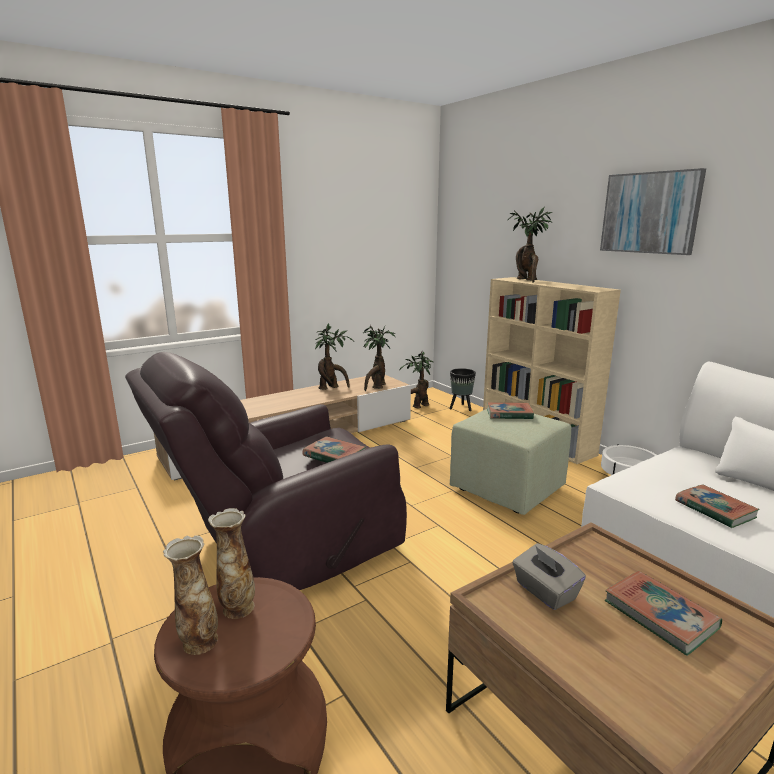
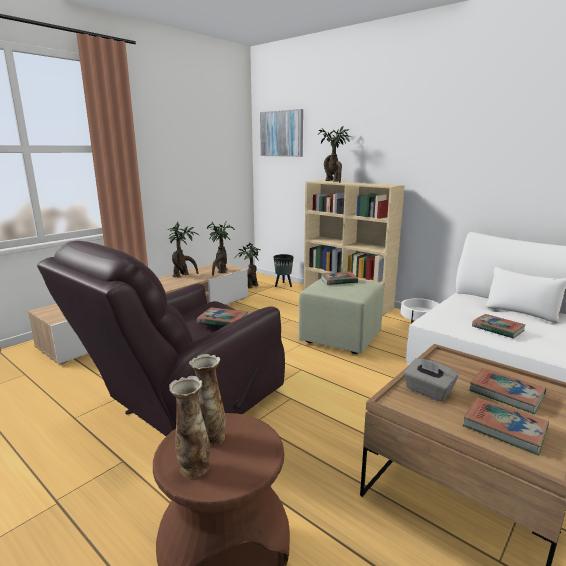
camera: 15 degrees left, 0 degrees up
picture [600,168,706,255] -> picture moved to [260,109,303,157]
none -> book [463,397,549,456]

